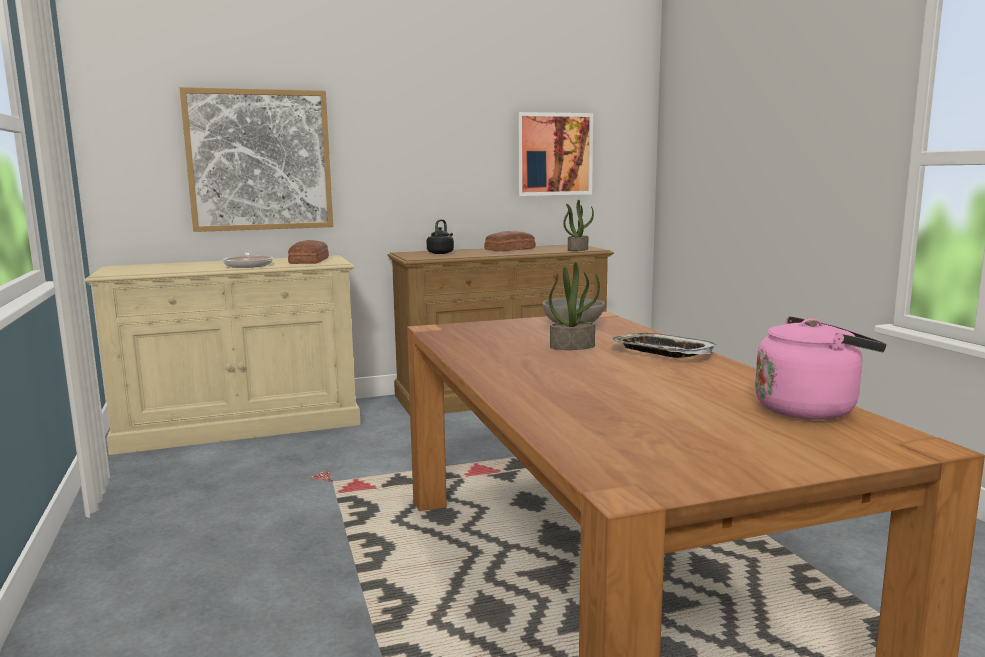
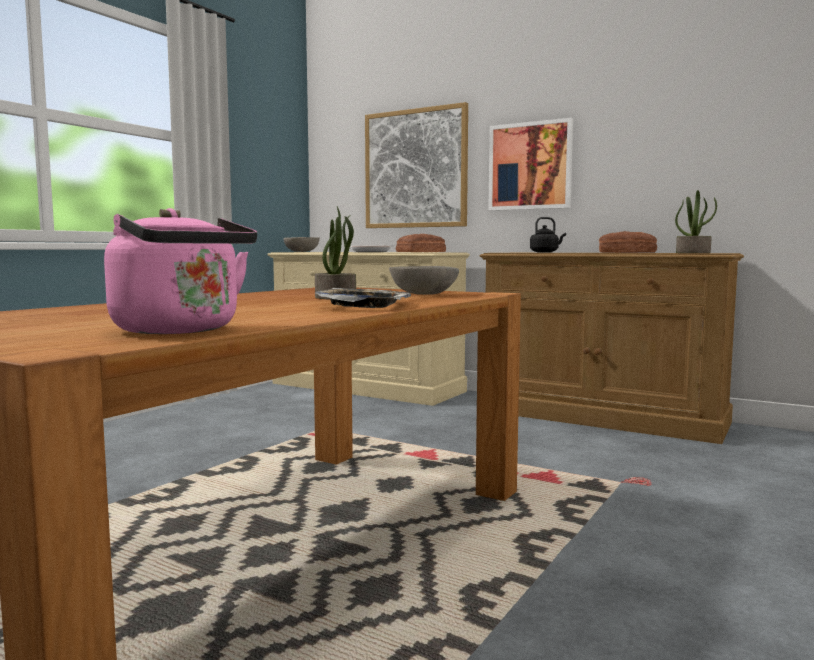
camera: 50 degrees right, 5 degrees down
picture [517,112,593,196] -> picture moved to [488,118,573,211]
none -> grey bowl [283,237,320,252]

